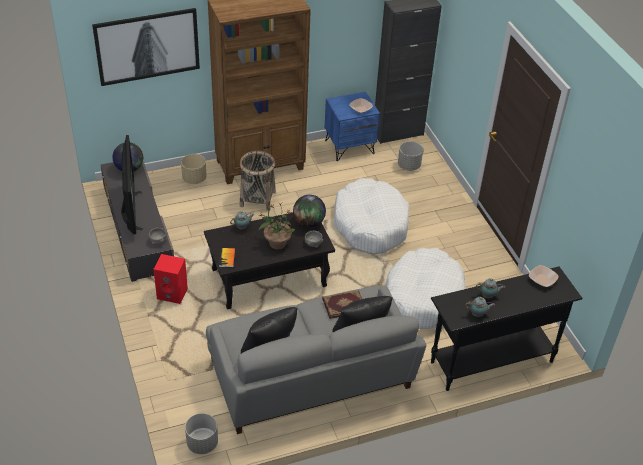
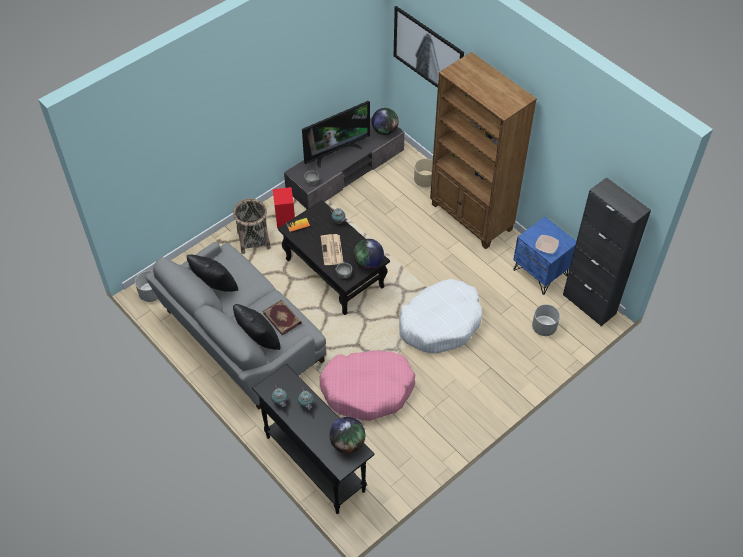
camera: 70 degrees right, 10 degrees up
basket [240,151,276,211] -> basket moved to [233,199,271,254]
potted plant [259,203,295,250] -> newspaper [321,234,343,265]
white dog bed [386,248,466,329] -> pink dog bed [320,351,415,421]
bowl [529,265,559,287] -> globe [329,417,365,453]

